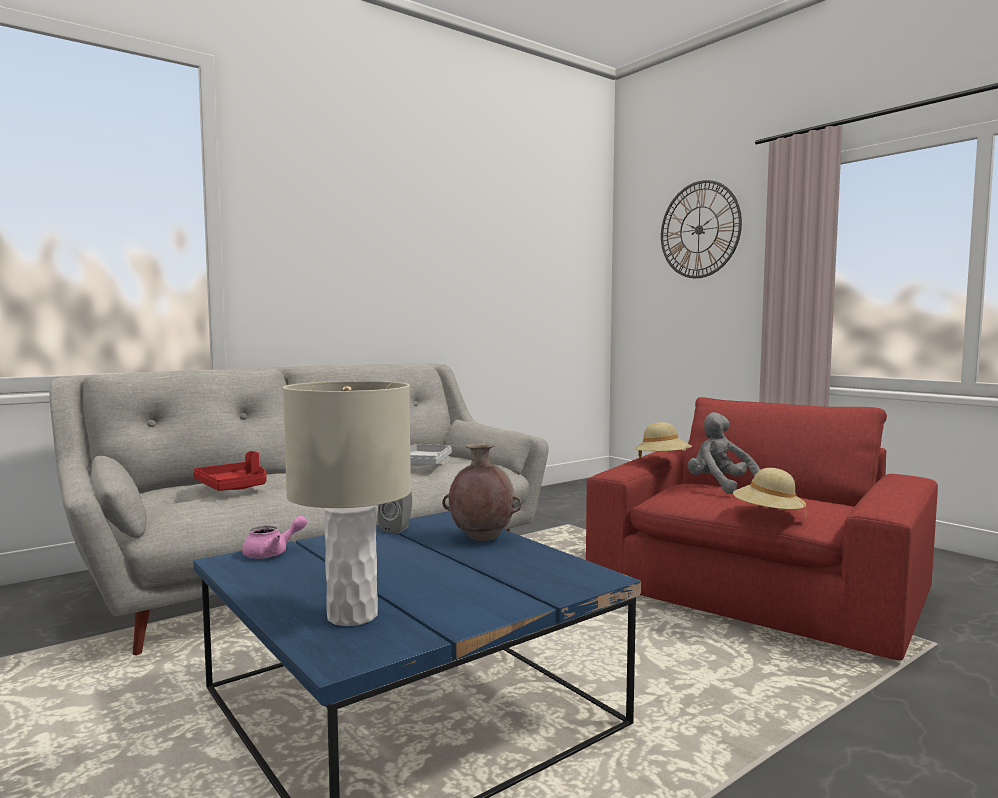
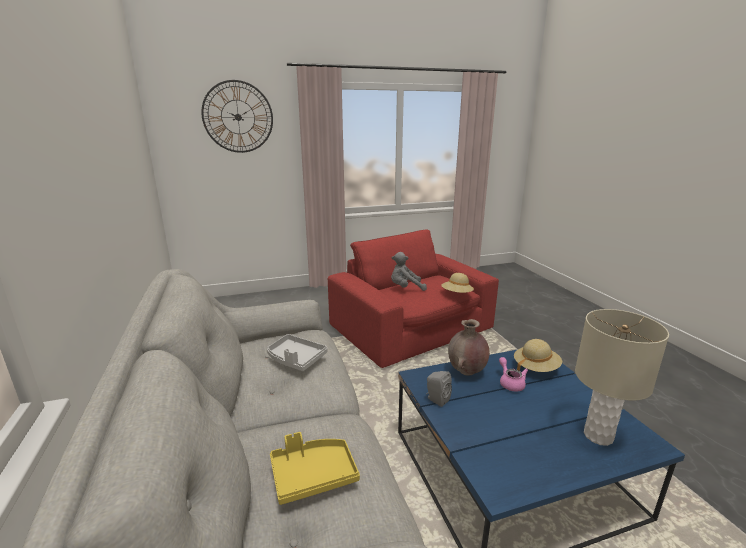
camera: 70 degrees left, 15 degrees up
red tray [193,451,267,491] -> yellow tray [270,432,360,505]
pink teapot [242,516,307,559] -> pink teapot moved to [499,357,528,392]
beige hat [634,422,692,458] -> beige hat moved to [514,339,562,372]

